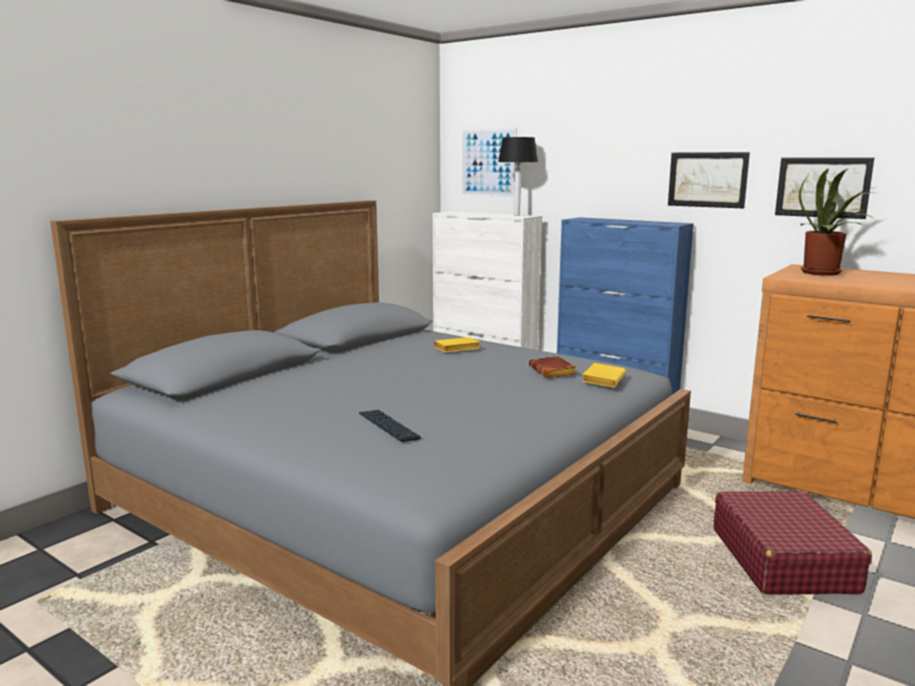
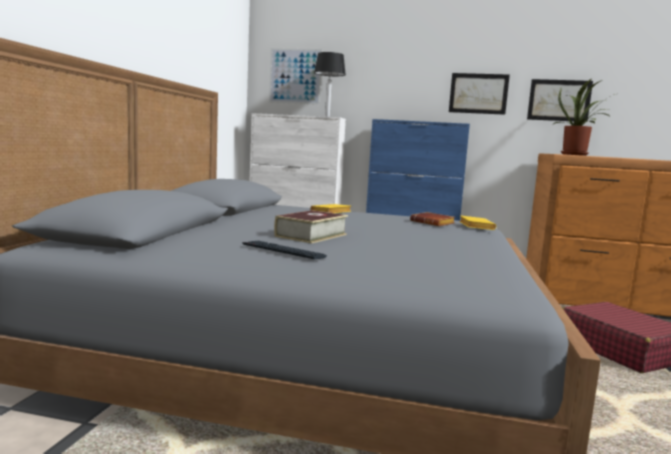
camera: 25 degrees left, 5 degrees down
keyboard [359,410,421,442] -> keyboard moved to [242,241,327,259]
none -> book [274,210,348,244]

